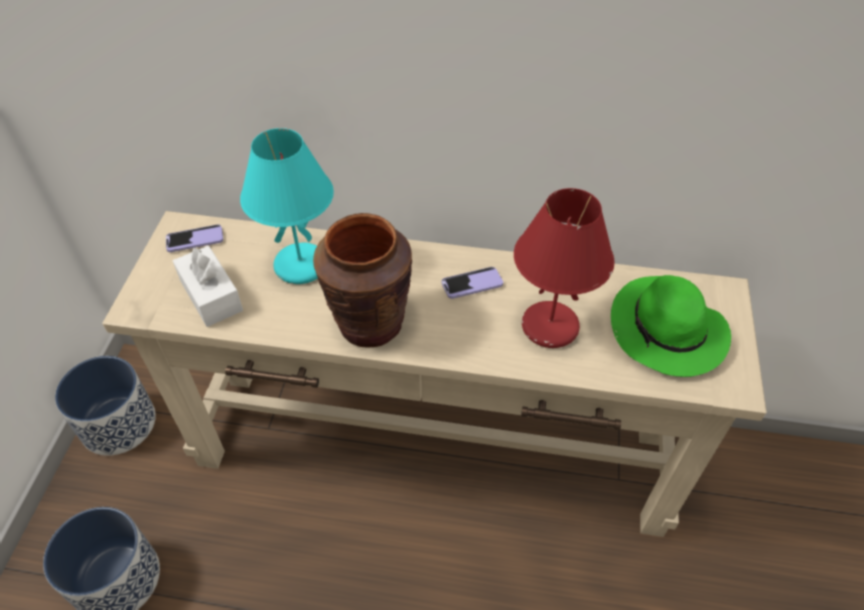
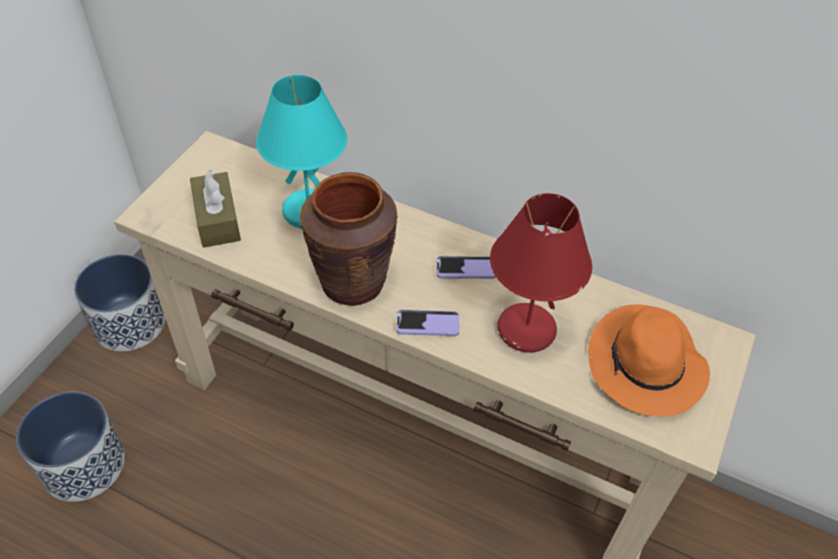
camera: 15 degrees right, 0 degrees up
phone [166,225,223,252] -> phone moved to [396,310,460,336]
white tissue box [173,246,243,327] -> brown tissue box [190,170,241,248]
green hat [611,275,731,377] -> orange hat [588,304,710,417]

